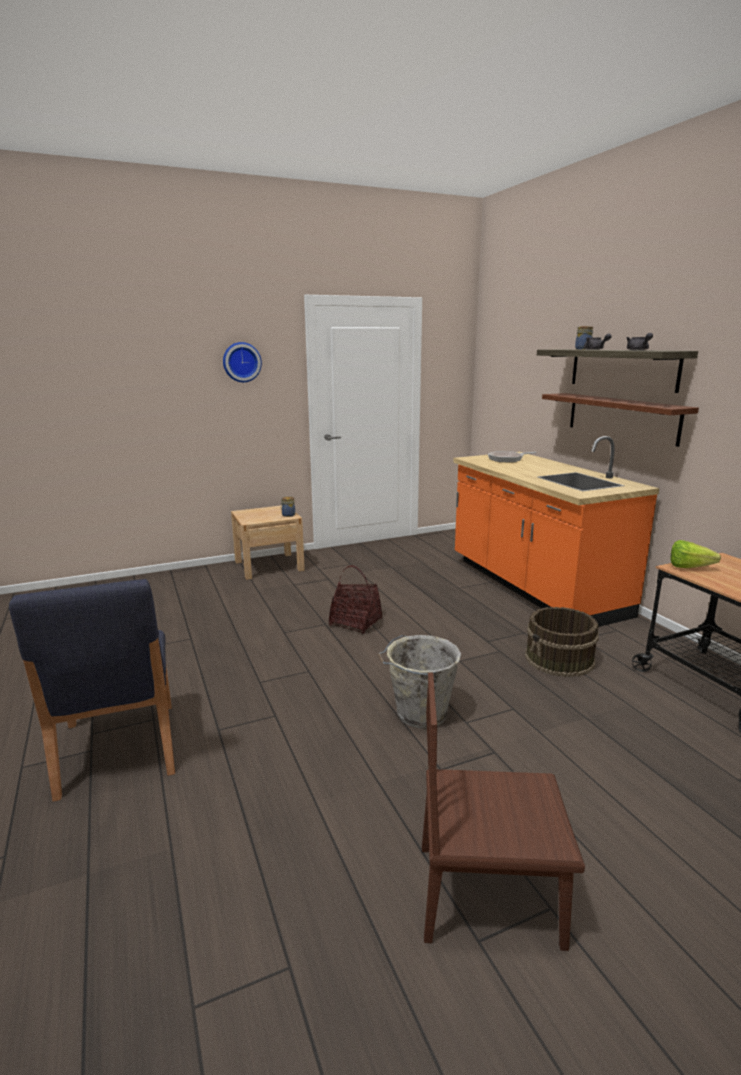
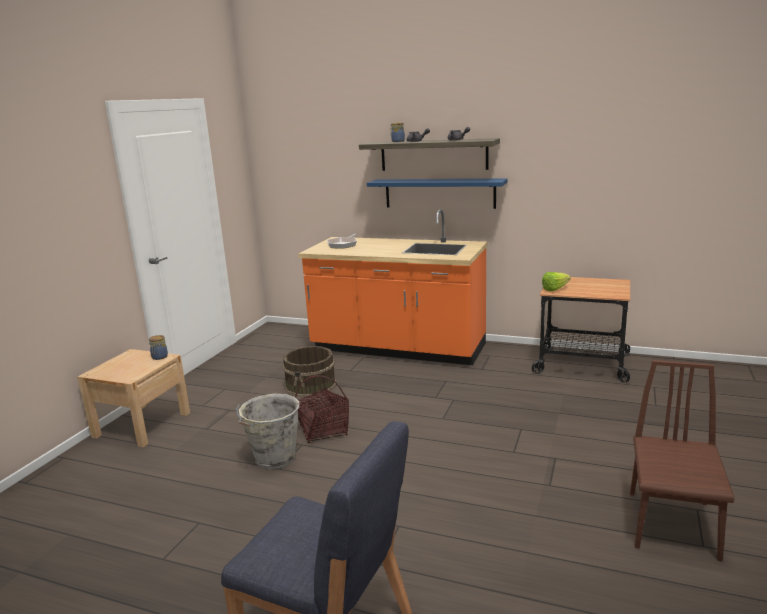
camera: 45 degrees left, 0 degrees up
wall clock [223,342,262,382] -> none
grey bucket [378,635,461,728] -> grey bucket moved to [236,394,299,469]
brown chair [422,672,585,951] -> brown chair turned 150 degrees clockwise [630,360,735,562]
brown bucket [525,607,599,677] -> brown bucket moved to [283,346,336,397]
brown shelf [542,393,699,447] -> blue shelf [367,179,508,209]

